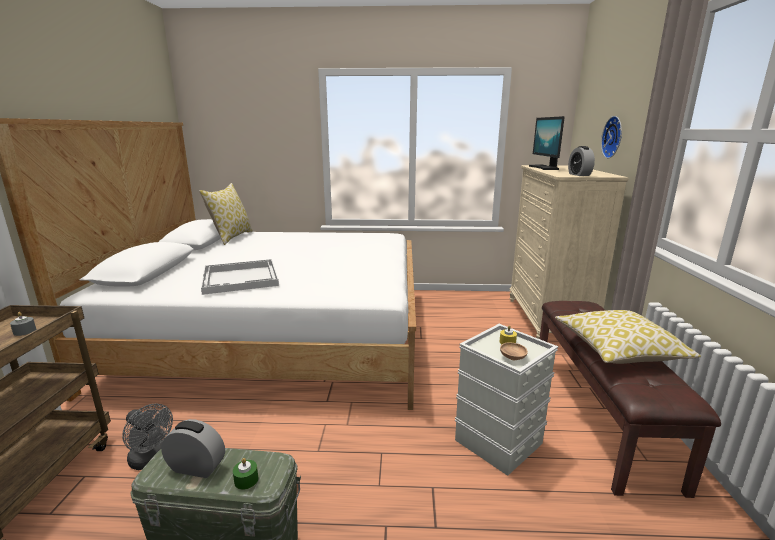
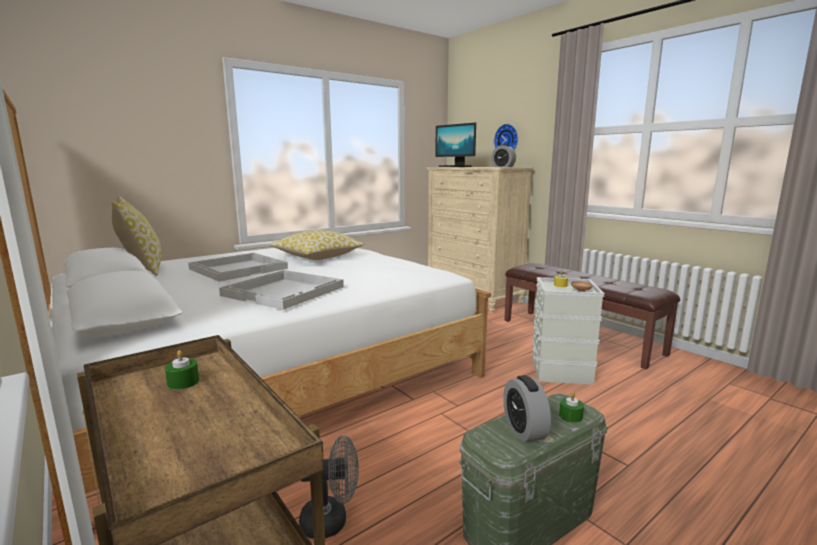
camera: 40 degrees left, 5 degrees down
grey candle [10,312,36,336] -> green candle [165,350,199,390]
alarm clock [161,419,225,478] -> alarm clock turned 75 degrees counterclockwise [503,375,551,442]
pillow [555,310,701,364] -> pillow moved to [269,230,364,260]
none -> white tray [188,253,288,282]

